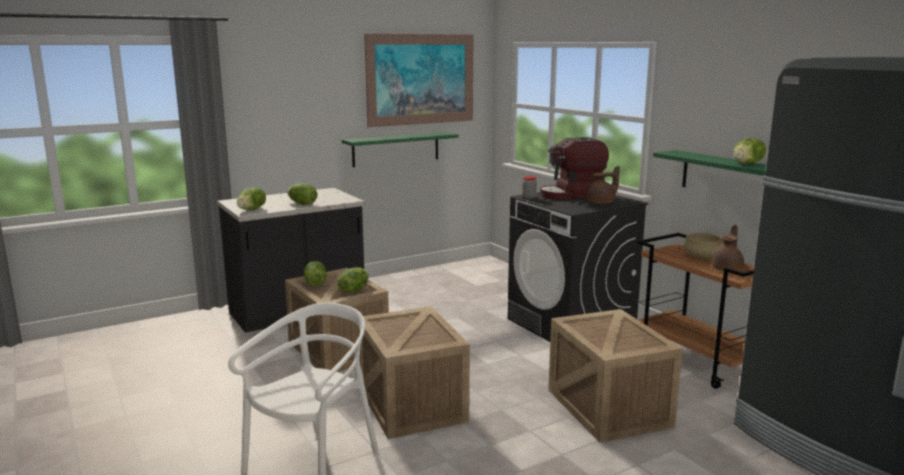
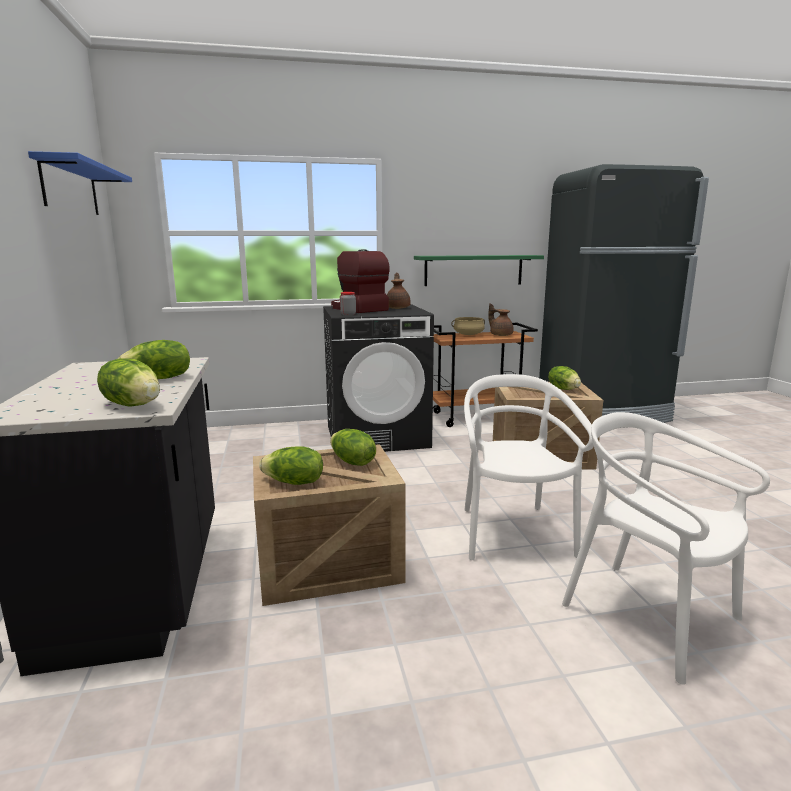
camera: 70 degrees left, 0 degrees up
green shelf [342,132,459,167] -> none
crate [357,306,470,439] -> white chair [464,374,594,560]
picture [364,34,473,127] -> blue shelf [28,151,132,215]
coffee machine [540,137,609,200] -> coffee machine turned 135 degrees clockwise [331,249,390,313]
lettuce [733,138,766,164] -> lettuce moved to [548,366,581,390]

